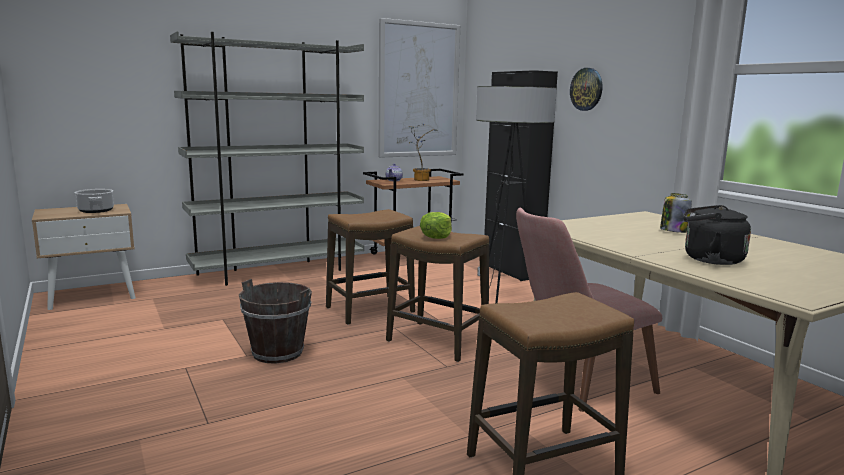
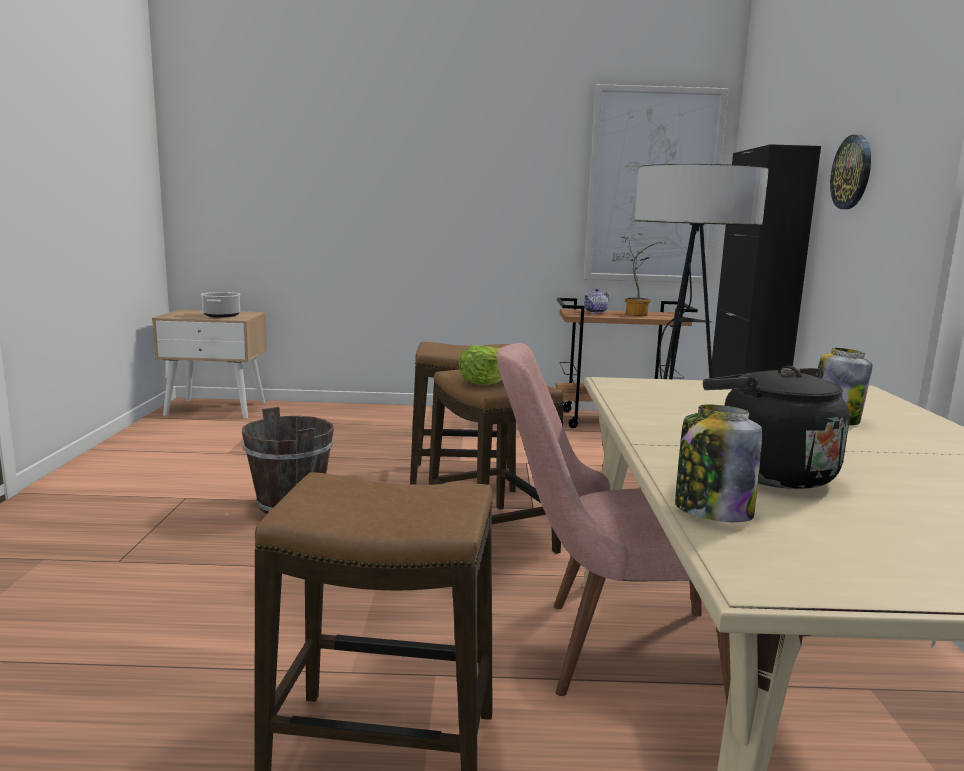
camera: 30 degrees right, 0 degrees up
grey bookcase [170,31,364,286] -> none
none -> jar [675,405,762,522]

